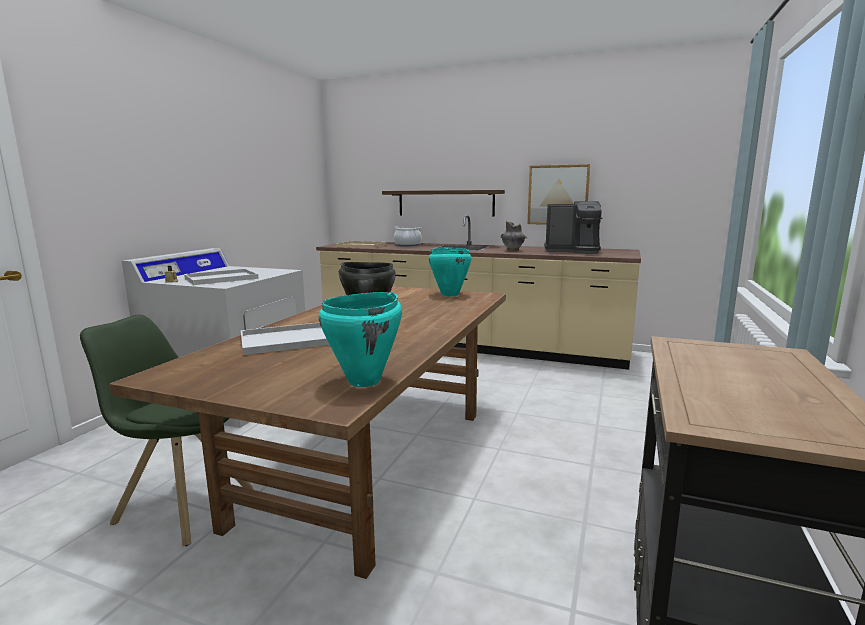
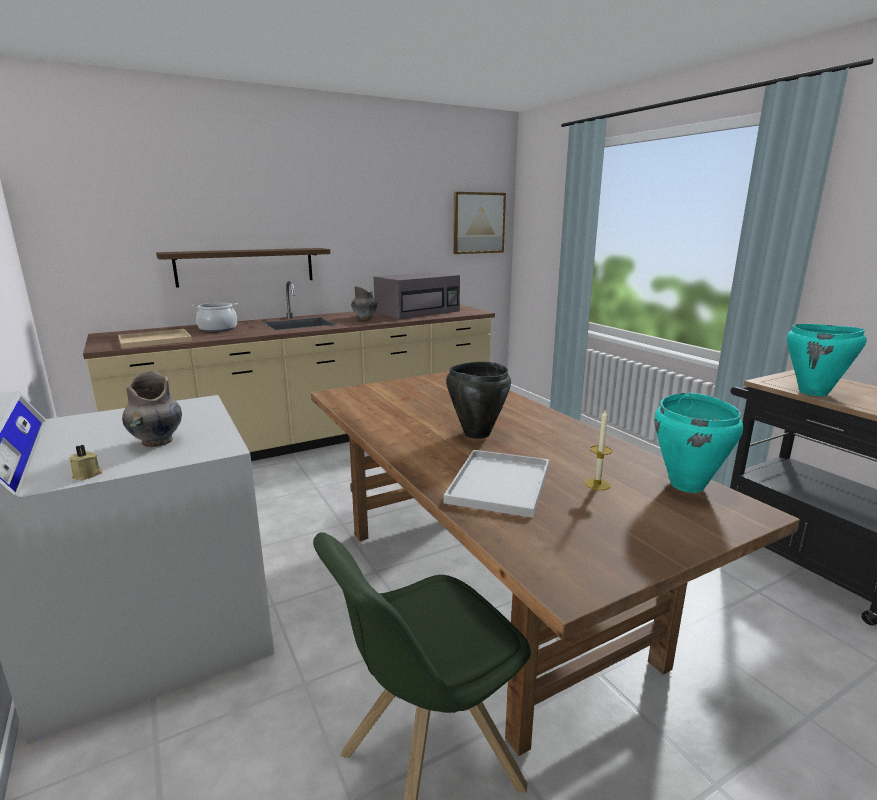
camera: 50 degrees left, 5 degrees up
white tray [184,269,259,285] -> grey vase [122,371,182,447]
turquoise cooking pot [429,247,471,297] -> turquoise cooking pot moved to [787,324,867,396]
picture [528,164,590,225] -> picture moved to [453,192,506,254]
coffee machine [544,201,603,254] -> grey microwave [374,272,460,319]
none -> candle [585,409,612,490]

